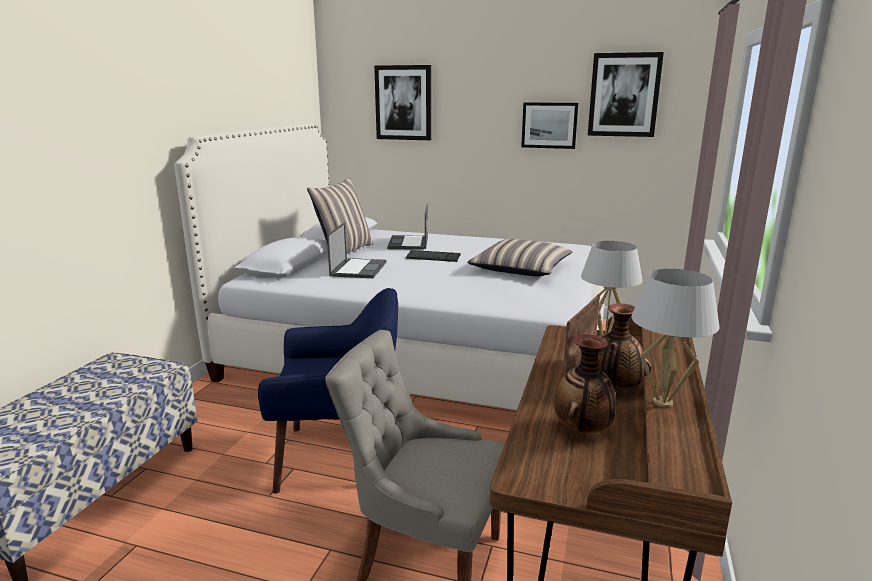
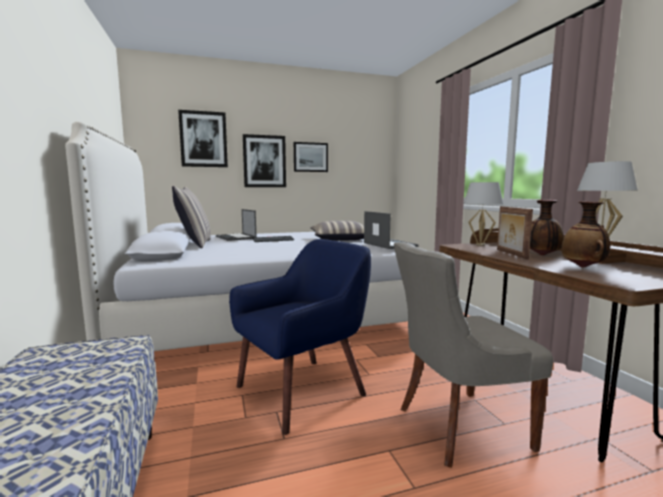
camera: 35 degrees left, 10 degrees down
laptop [327,222,387,278] -> laptop moved to [364,211,419,249]
picture [588,52,664,137] -> picture moved to [243,134,286,187]

